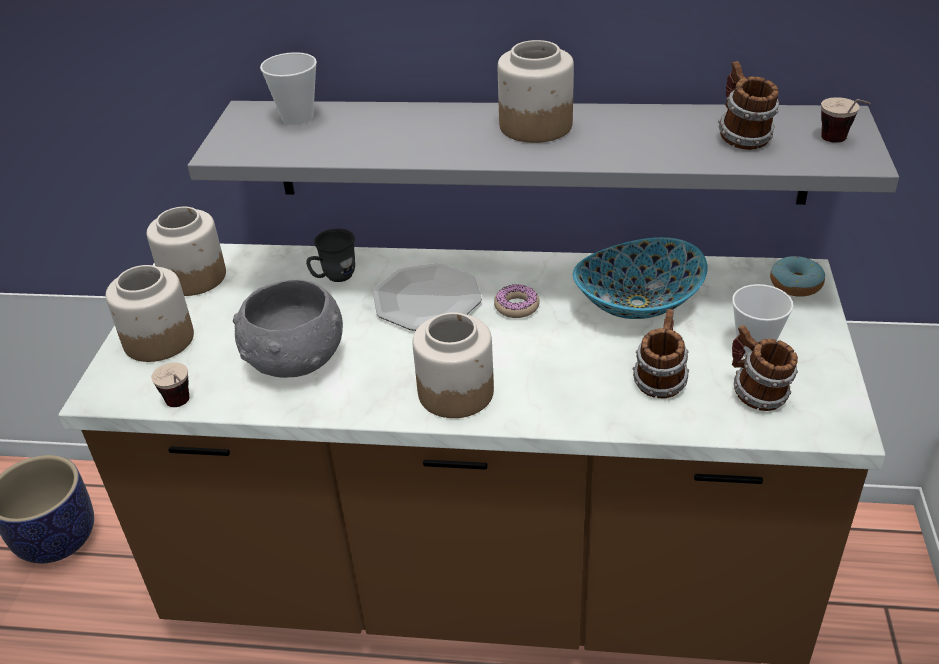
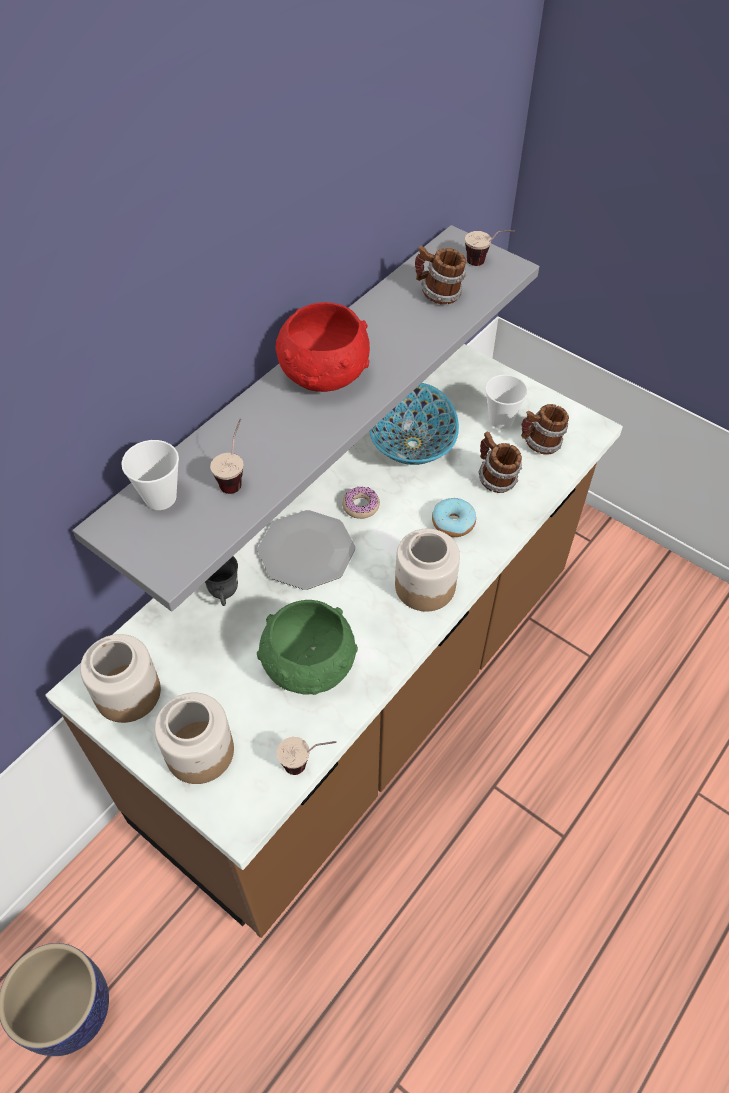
camera: 60 degrees left, 15 degrees up
grey bowl [233,280,343,378] -> green bowl [257,600,358,695]
jar [498,40,574,143] -> red bowl [276,302,370,392]
donut [770,256,825,297] -> donut moved to [432,498,476,537]
none -> cup [210,419,243,494]

